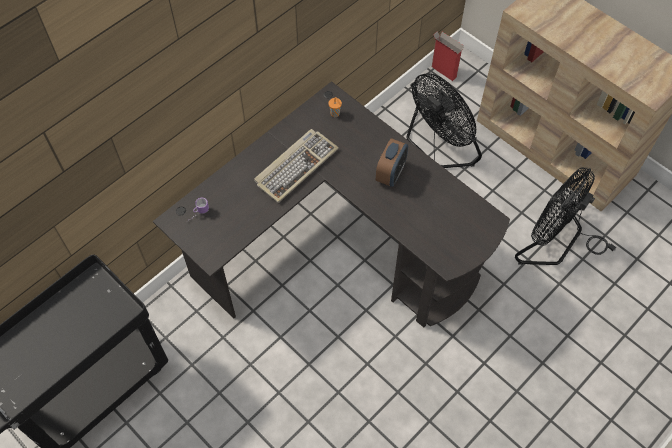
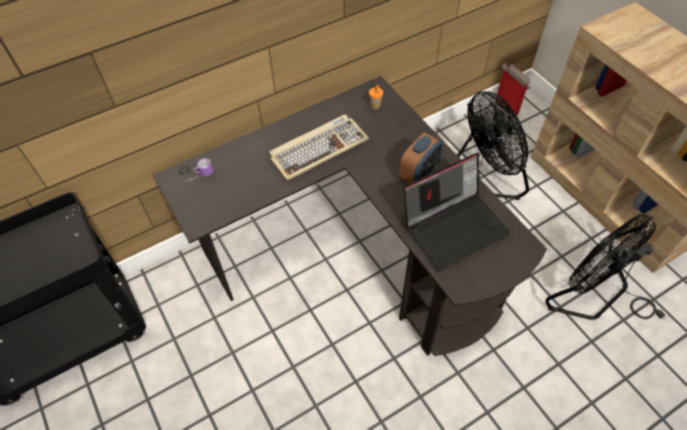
camera: 15 degrees right, 5 degrees down
none -> laptop [403,153,511,271]

